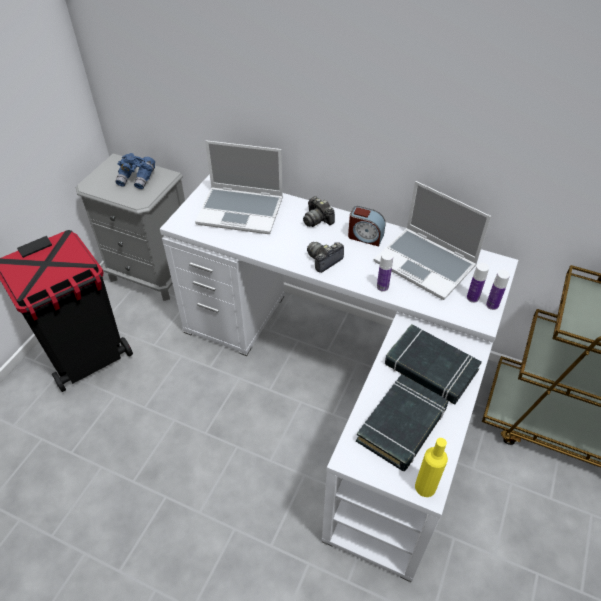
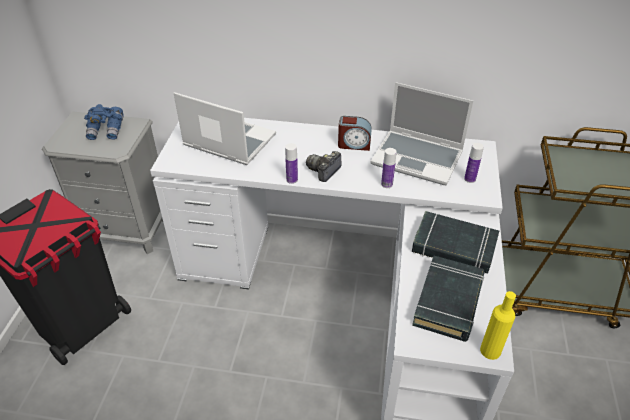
camera: 15 degrees left, 5 degrees down
laptop [195,140,283,234] -> laptop turned 150 degrees counterclockwise [174,92,276,165]
camera [303,196,335,227] -> none
bottle [486,270,510,310] -> bottle moved to [285,143,298,184]

